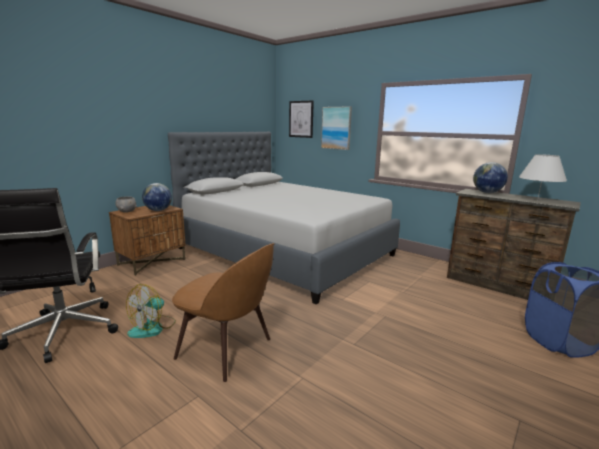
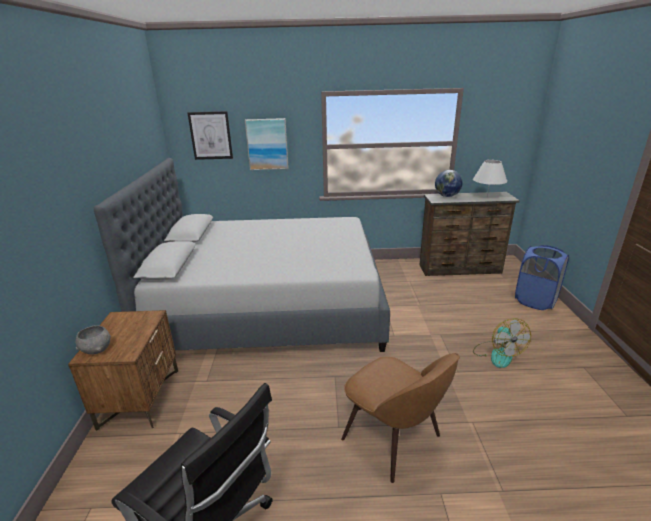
camera: 40 degrees left, 10 degrees up
fan [126,284,176,338] -> fan moved to [473,318,531,368]
globe [142,183,172,211] -> none
brown chair [172,243,274,382] -> brown chair turned 60 degrees clockwise [341,353,460,483]

